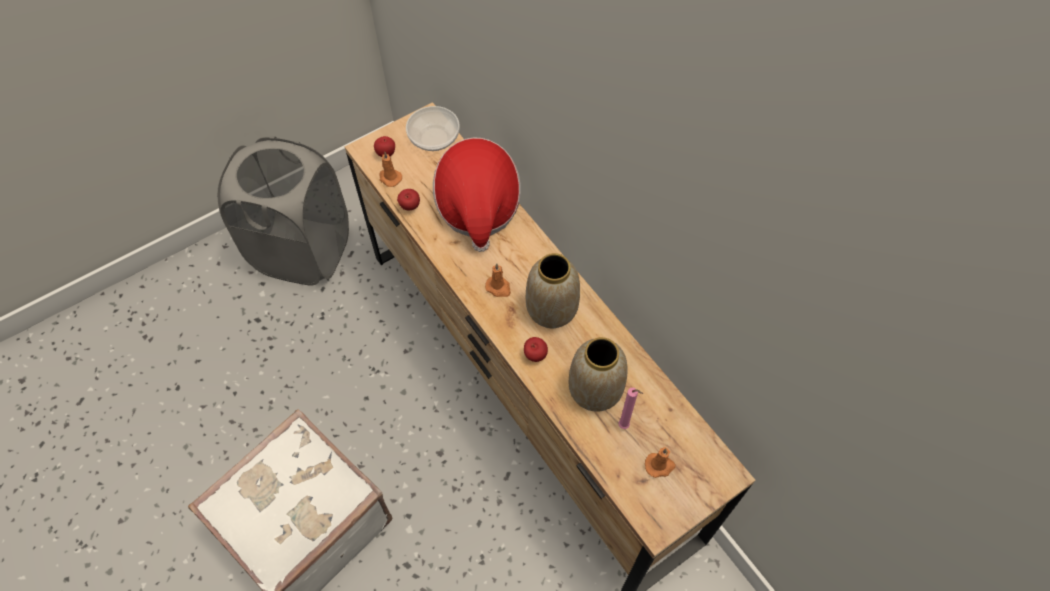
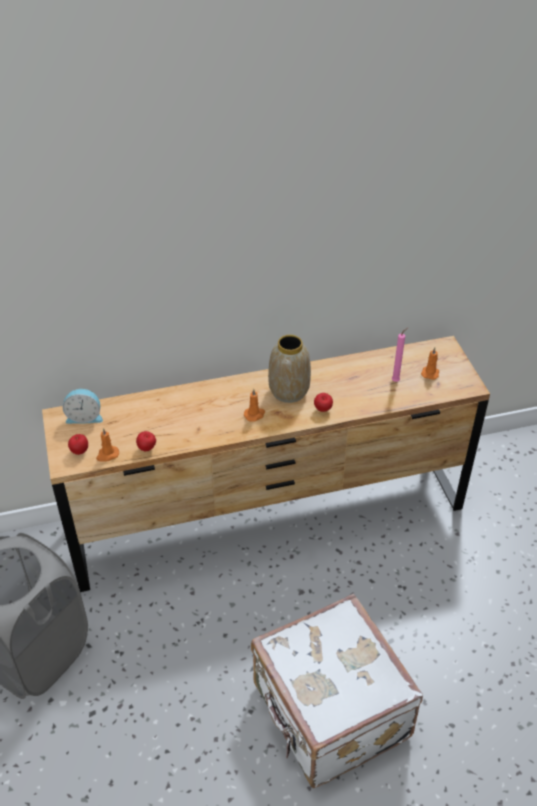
camera: 70 degrees left, 15 degrees down
bowl [406,106,460,151] -> alarm clock [62,389,103,424]
hat [433,137,521,252] -> none
vase [569,337,628,412] -> none

